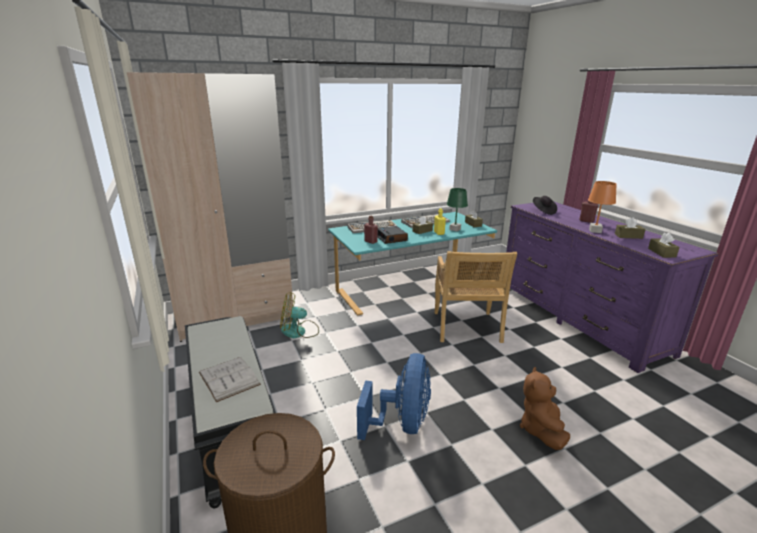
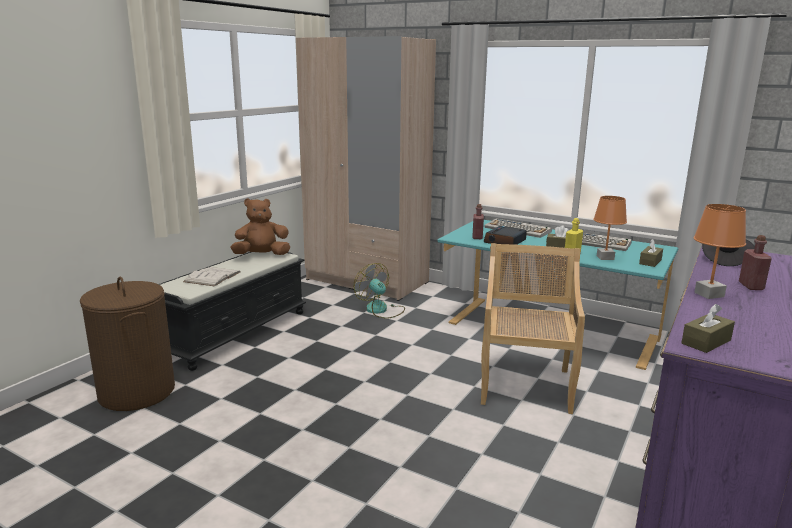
camera: 55 degrees right, 5 degrees down
blue fan [357,353,431,440] -> none
beige chair [435,251,517,343] -> beige chair turned 135 degrees clockwise [481,243,585,414]
green table lamp [447,188,468,231] -> orange table lamp [593,196,627,260]
brown plush toy [520,367,570,450] -> brown plush toy moved to [230,198,290,255]
brown tissue box [615,218,646,239] -> none

